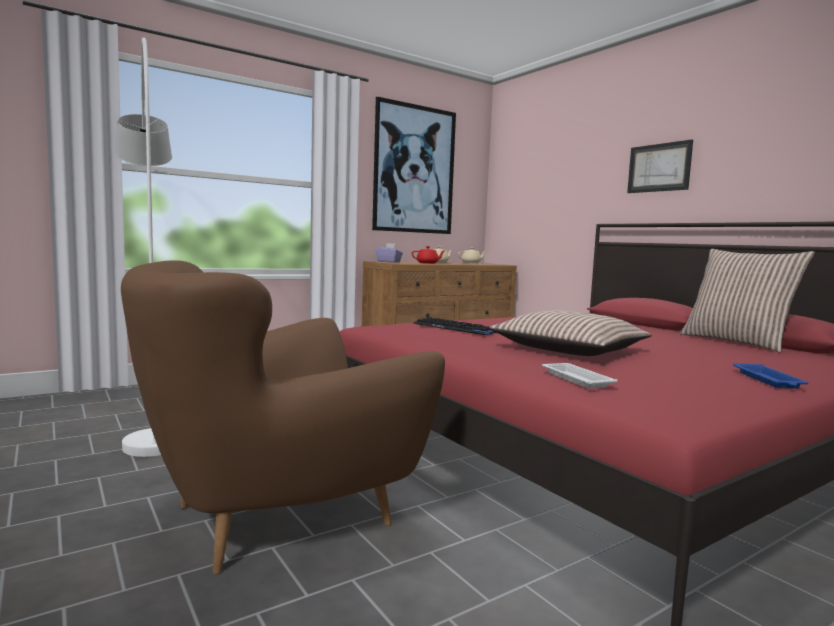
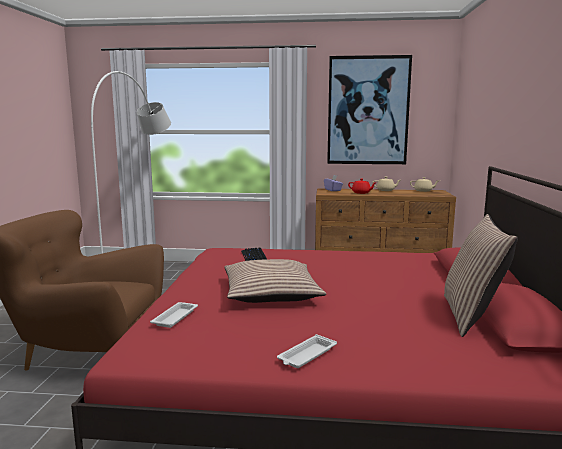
camera: 40 degrees right, 5 degrees up
picture [627,139,693,193] -> none
blue tray [733,363,808,389] -> white tray [277,334,337,368]

